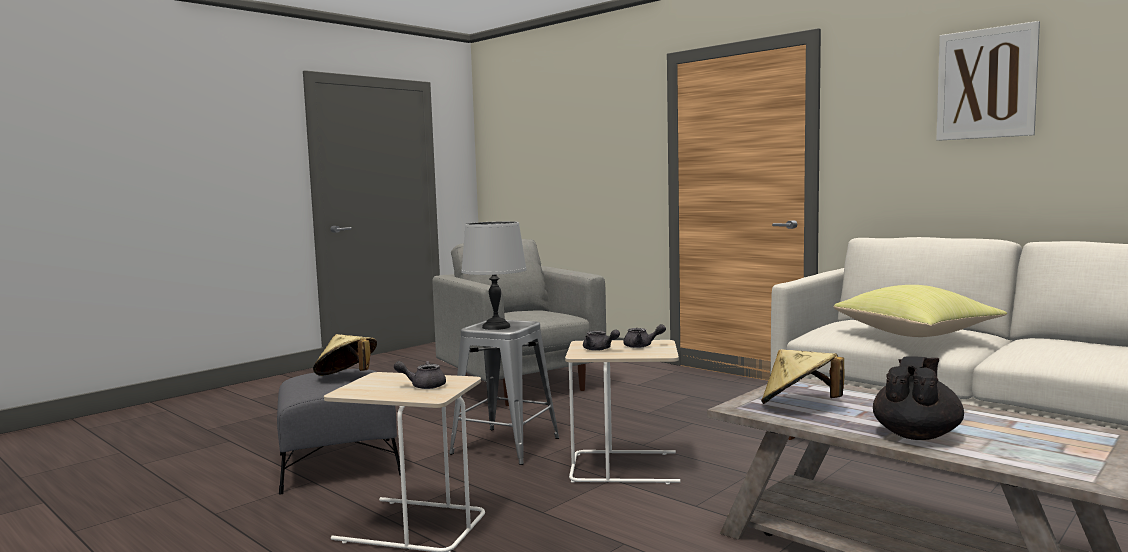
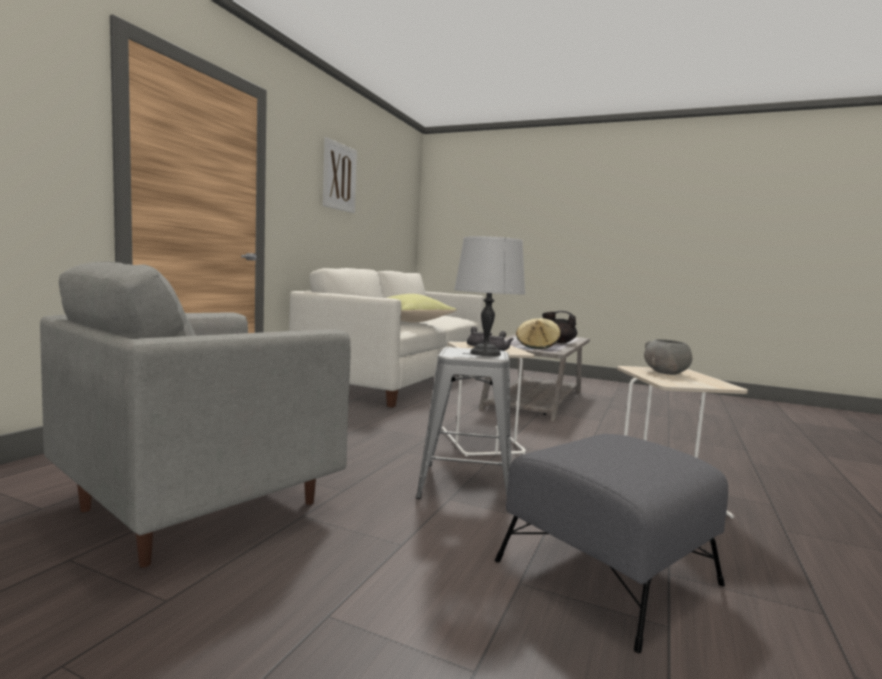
camera: 110 degrees left, 0 degrees up
beige hat [313,334,377,376] -> none
grey teapot [394,361,446,389] -> grey bowl [644,339,692,375]

